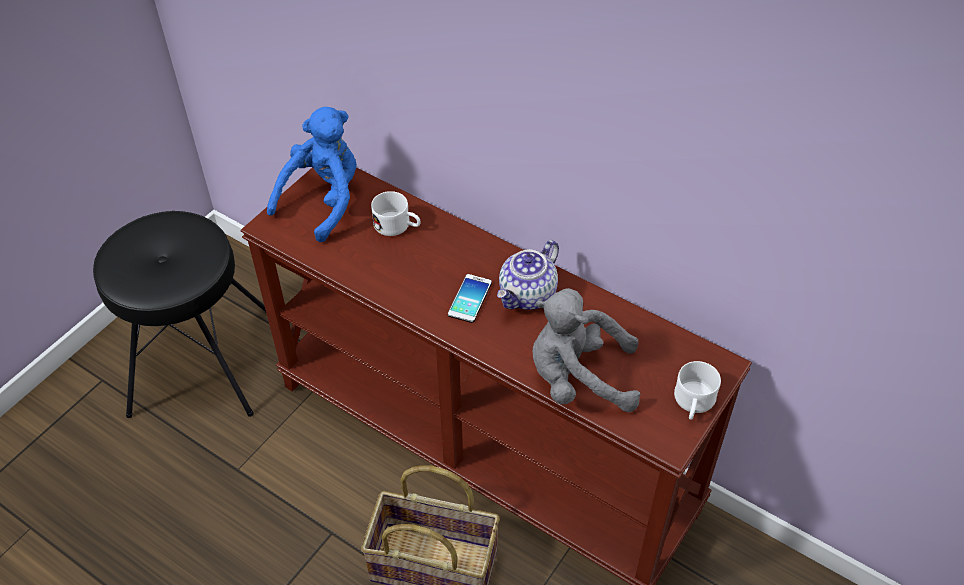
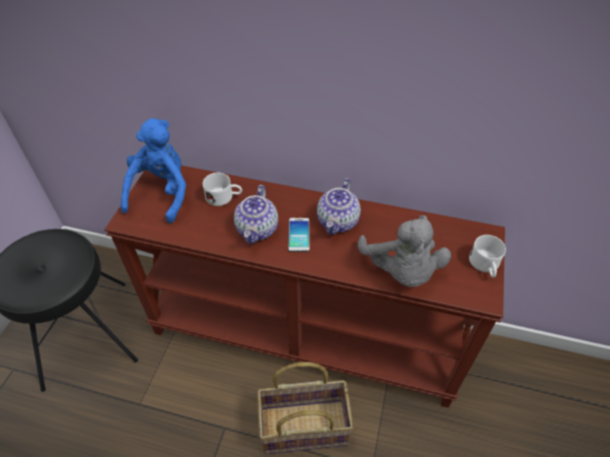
camera: 20 degrees left, 0 degrees up
grey plush toy [533,288,640,412] -> grey plush toy turned 90 degrees counterclockwise [358,215,451,287]
none -> teapot [234,185,278,244]

